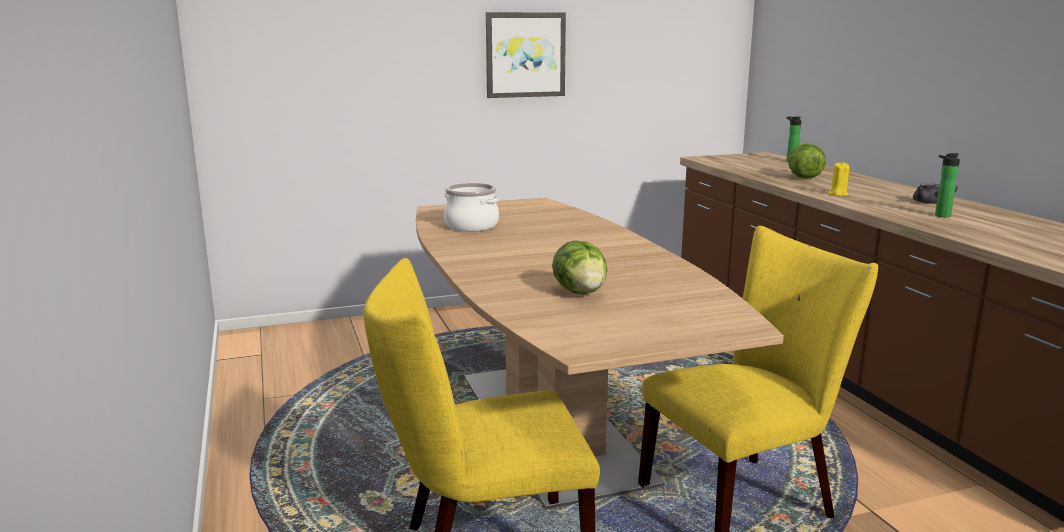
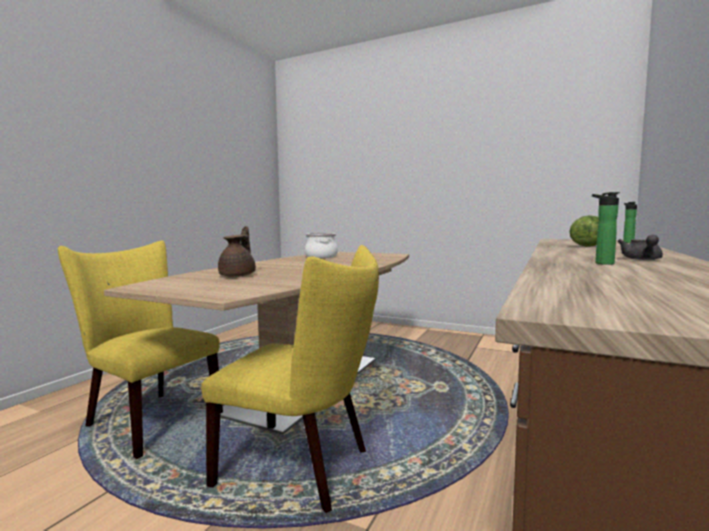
camera: 45 degrees right, 10 degrees down
picture [486,12,566,98] -> none
lettuce [552,240,607,294] -> brown teapot [218,226,256,277]
yellow candle [828,162,850,196] -> none

